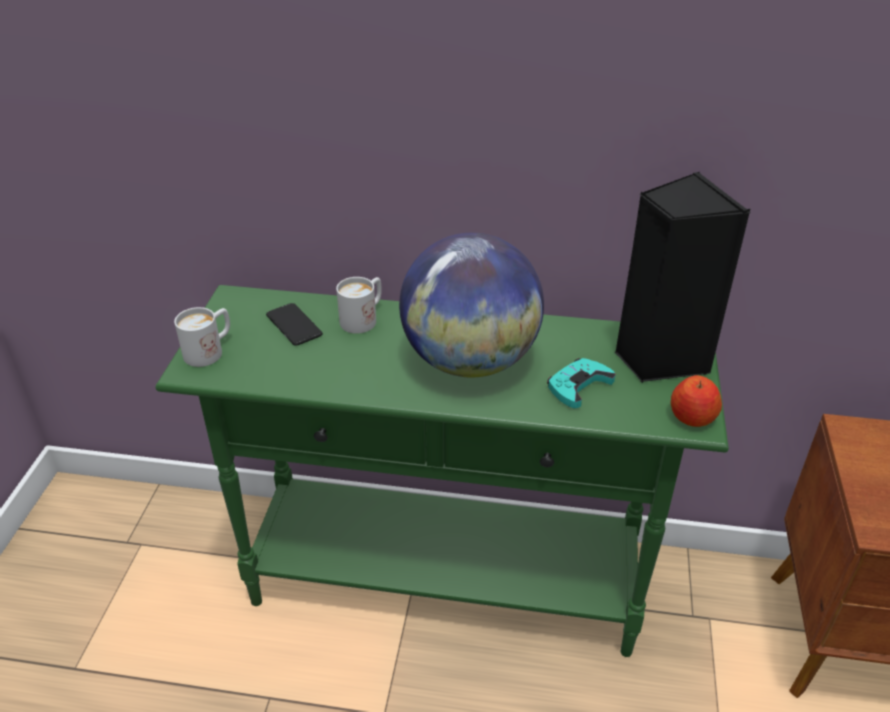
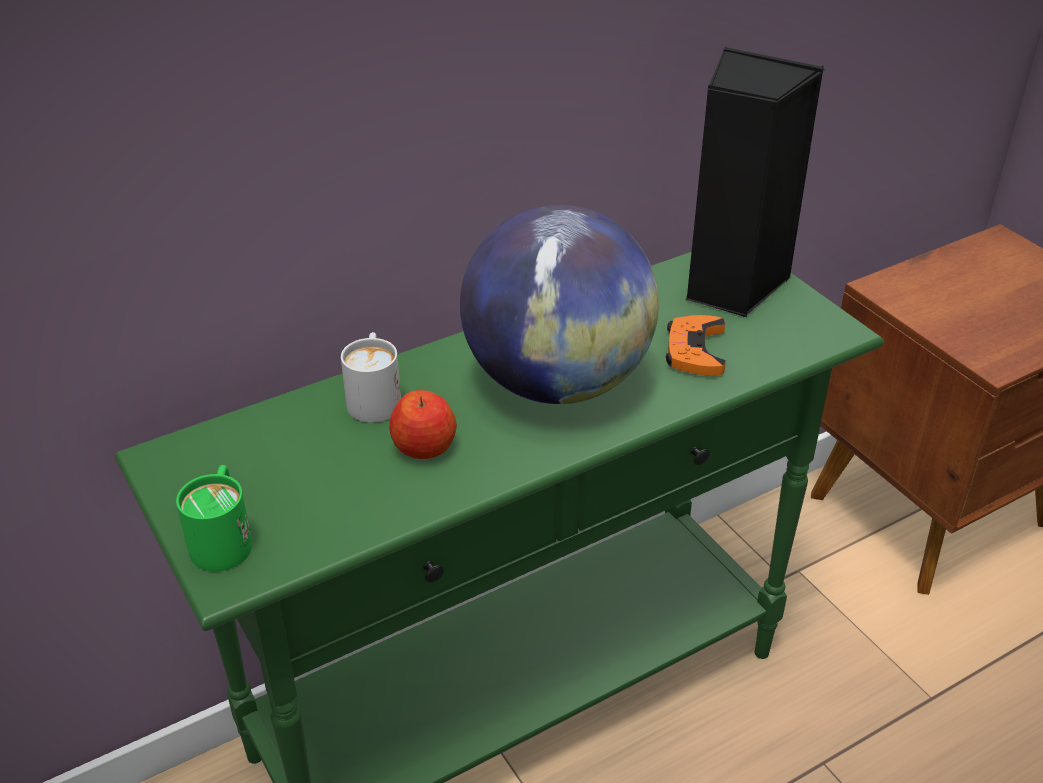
camera: 40 degrees left, 0 degrees up
white mug [174,307,230,367] -> green mug [176,465,252,572]
phone [266,303,323,346] -> none
turquoise game controller [547,358,616,408] -> orange game controller [666,315,726,376]
apple [671,375,722,427] -> apple moved to [389,390,457,459]

